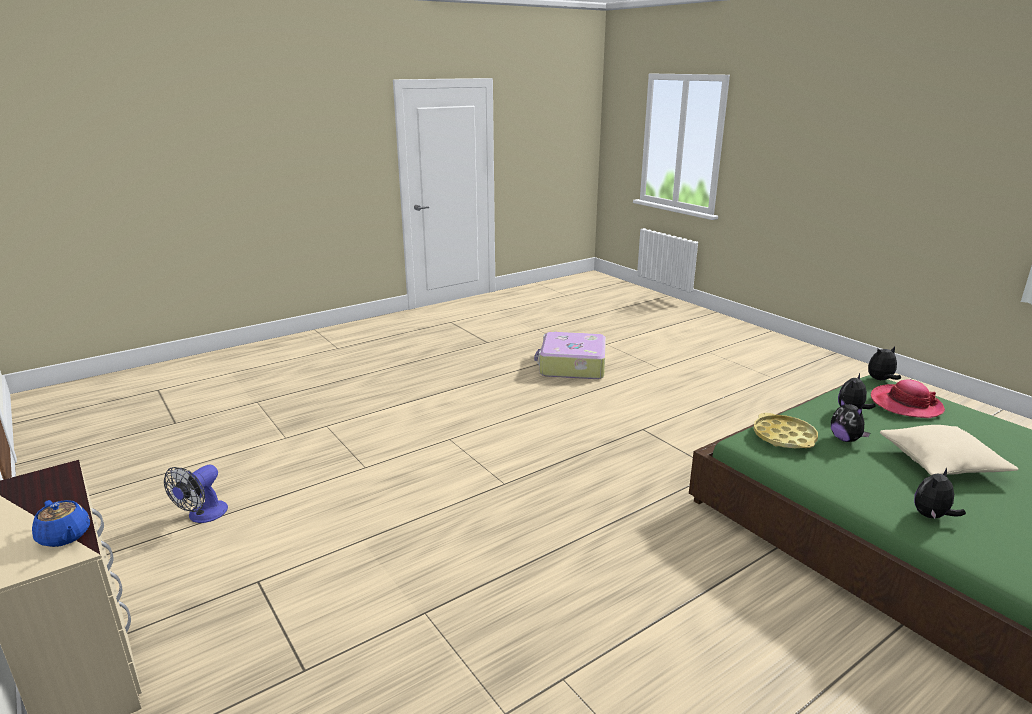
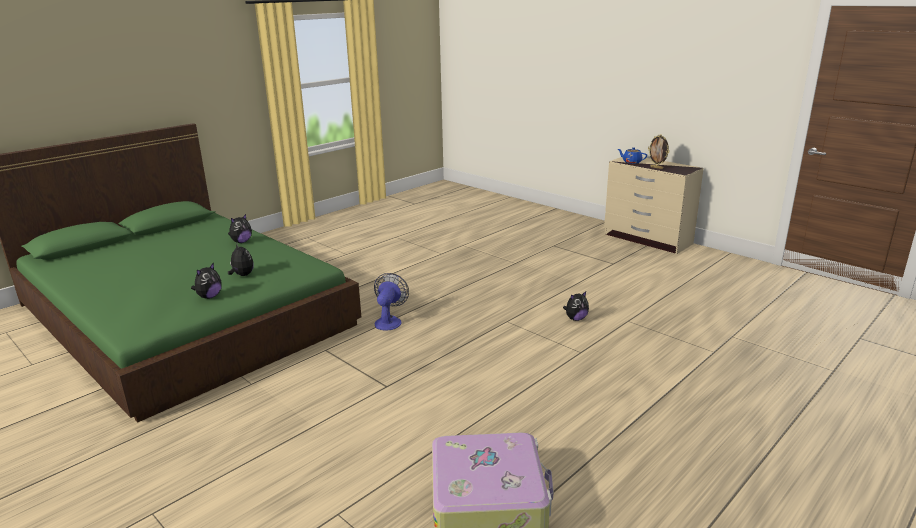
camera: 170 degrees right, 0 degrees up
fan [164,465,228,523] -> fan moved to [374,273,409,331]
yellow tray [753,413,818,448] -> none
plush toy [868,346,901,380] -> plush toy moved to [563,291,589,321]
hat [871,380,945,418] -> none
beige pillow [880,425,1018,475] -> none
none -> picture frame [648,134,670,169]

